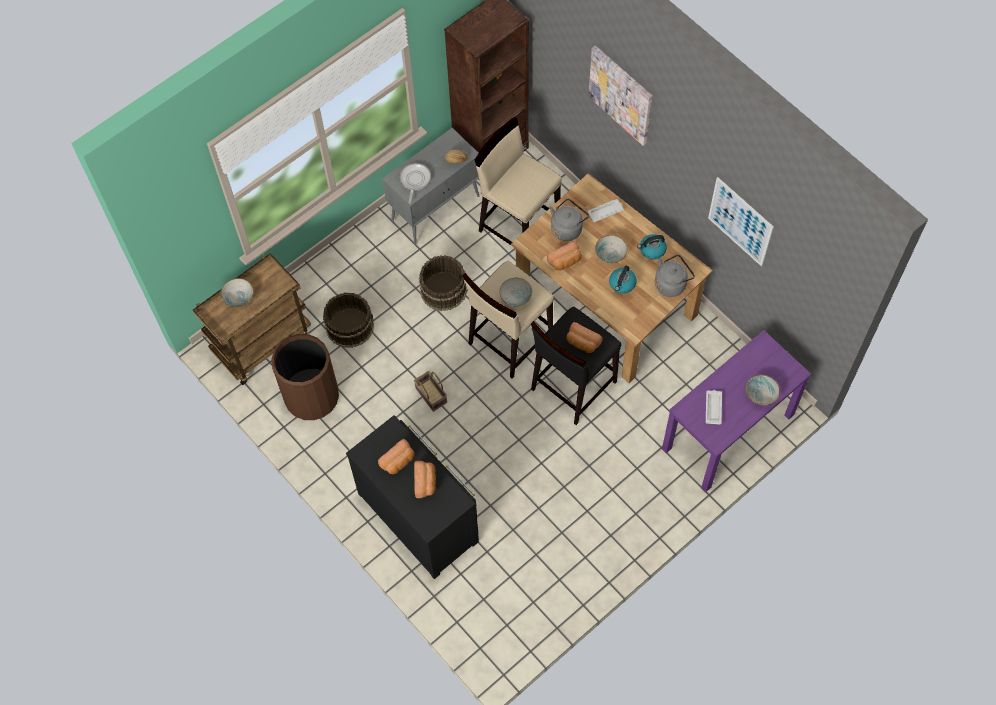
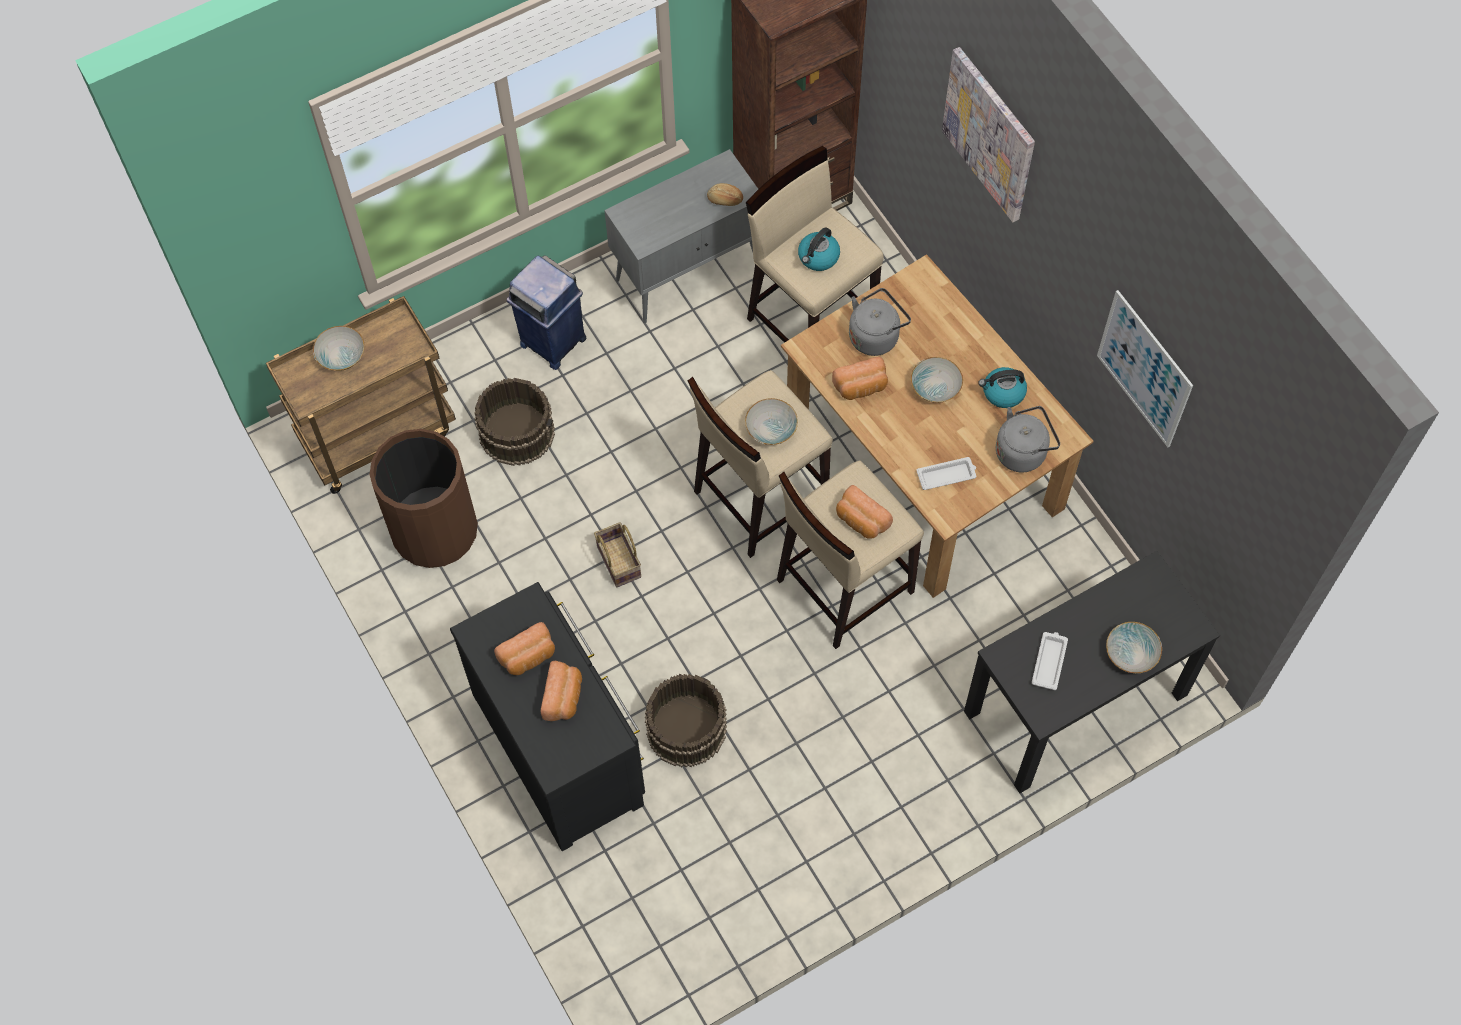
camera: 10 degrees right, 0 degrees up
frying pan [400,163,431,203] -> none
brown bucket [419,255,467,311] -> brown bucket moved to [645,674,727,767]
black stool [531,307,622,425] -> beige stool [777,460,924,649]
white tray [588,199,623,222] -> white tray moved to [916,457,976,490]
kettle [609,266,637,294] -> kettle moved to [798,227,840,271]
purple console table [662,330,811,492] -> black console table [964,551,1220,793]
none -> blue trash can [507,255,587,370]

